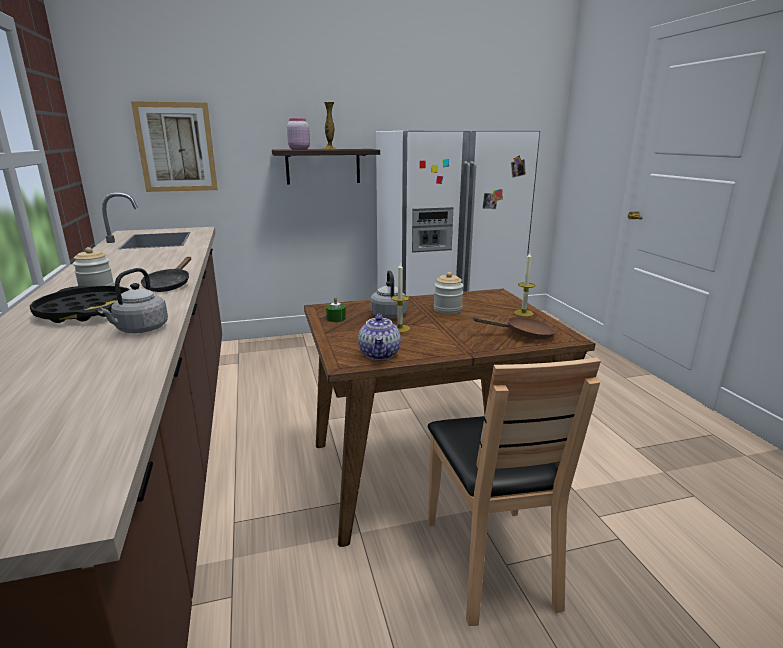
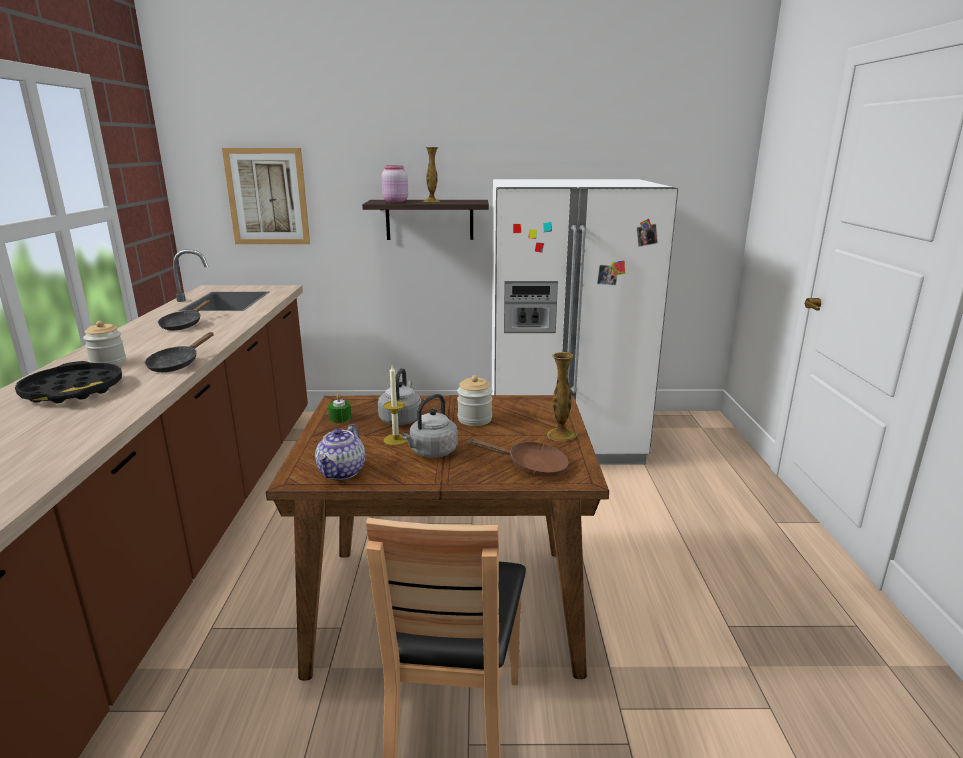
camera: 15 degrees right, 0 degrees up
grey kettle [98,268,168,333] -> grey kettle moved to [402,394,458,458]
candle [514,252,535,317] -> vase [547,352,577,442]
none -> black frying pan [158,300,210,330]

